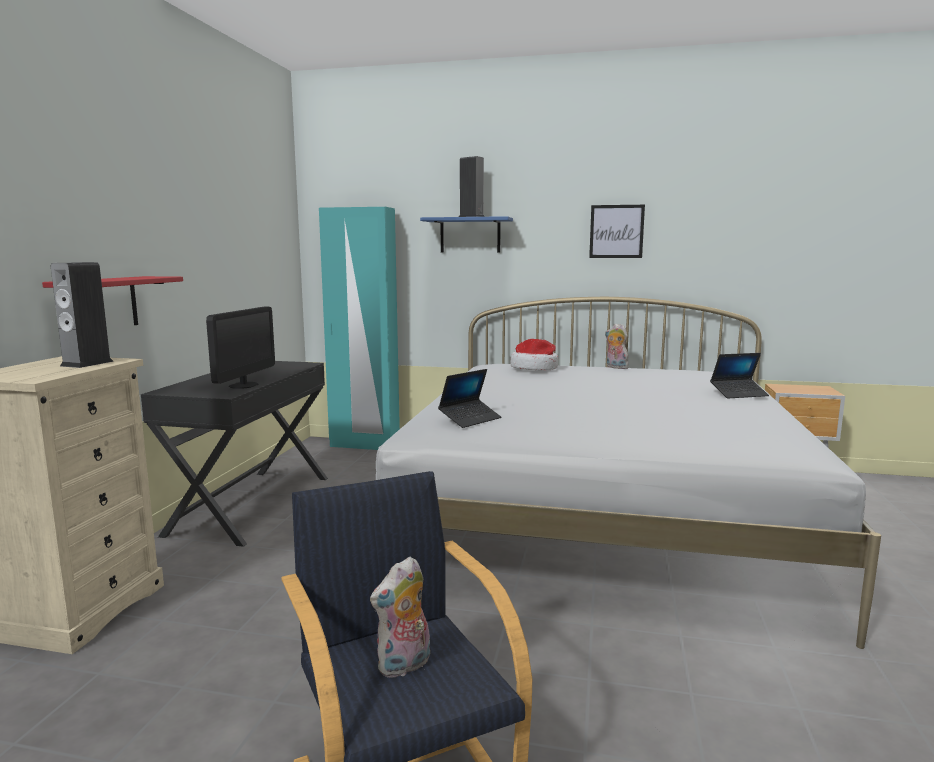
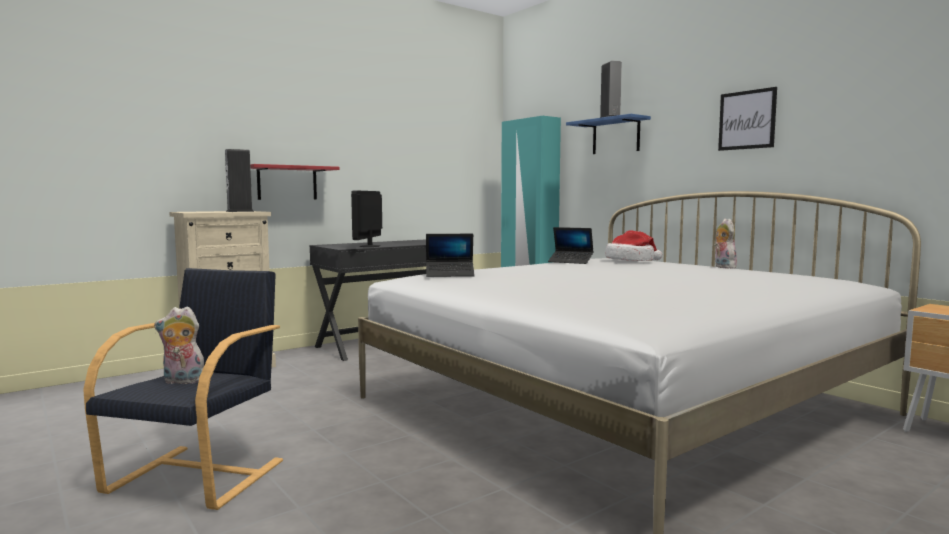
camera: 40 degrees right, 5 degrees down
monitor [206,307,275,389] -> monitor turned 135 degrees clockwise [351,190,382,247]
laptop [710,353,769,399] -> laptop moved to [548,227,594,264]

